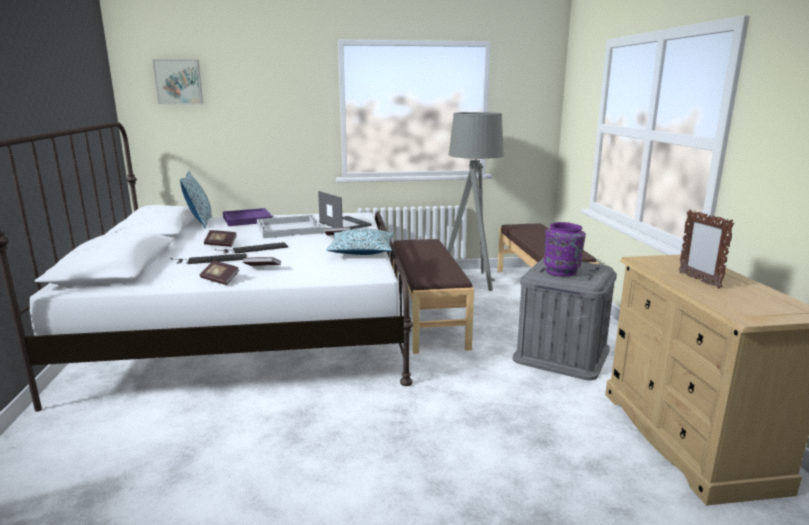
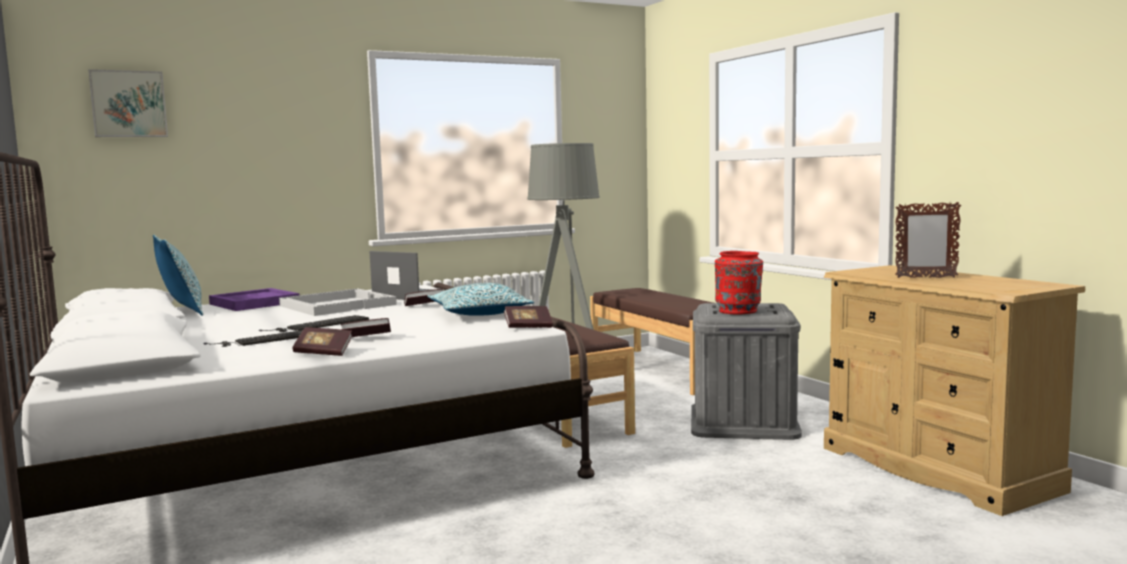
camera: 20 degrees left, 10 degrees down
book [204,230,237,247] -> book moved to [504,306,553,328]
purple vase [543,222,586,276] -> red vase [715,251,763,315]
picture frame [679,210,734,289] -> picture frame turned 45 degrees counterclockwise [895,202,961,278]

